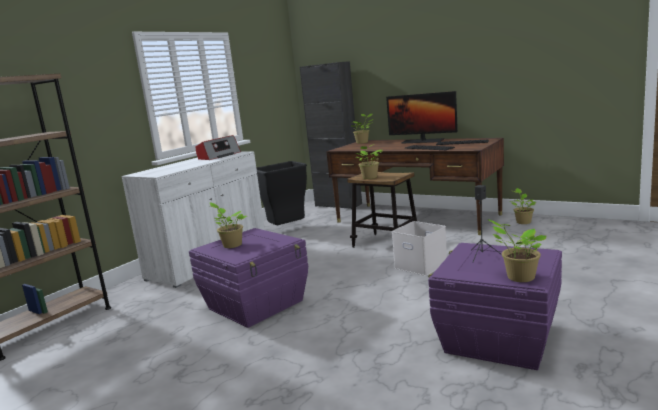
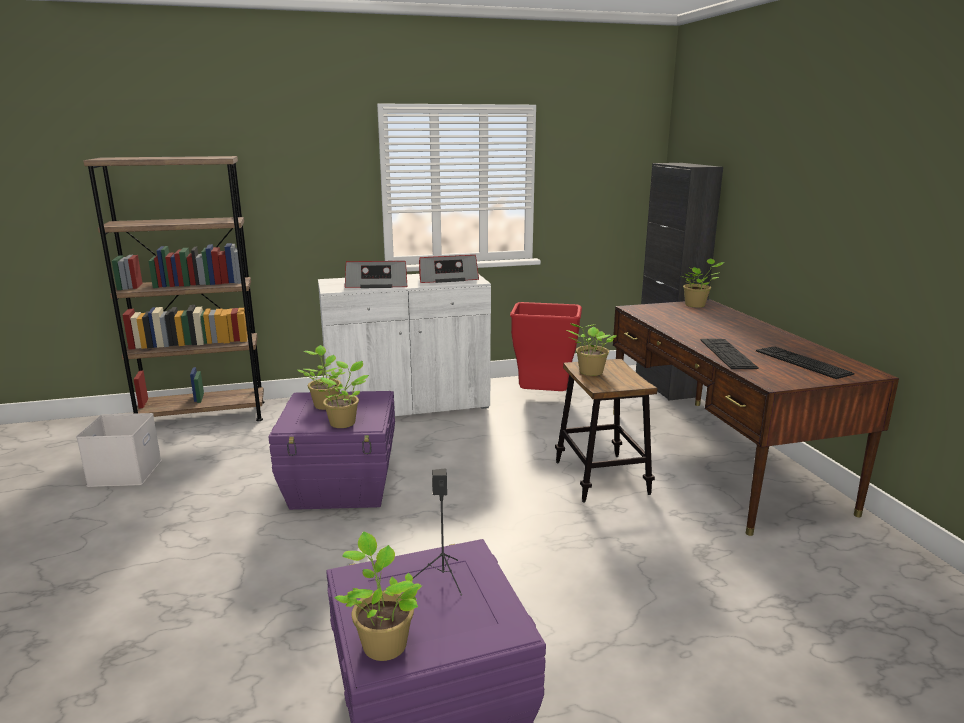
camera: 40 degrees right, 5 degrees up
black trash can [256,161,307,225] -> red trash can [510,302,582,391]
monitor [386,91,458,144] -> none
white storage box [392,221,447,276] -> white storage box moved to [76,413,162,487]
potted plant [510,188,536,224] -> potted plant moved to [315,361,369,428]
none -> radio [345,261,407,288]

